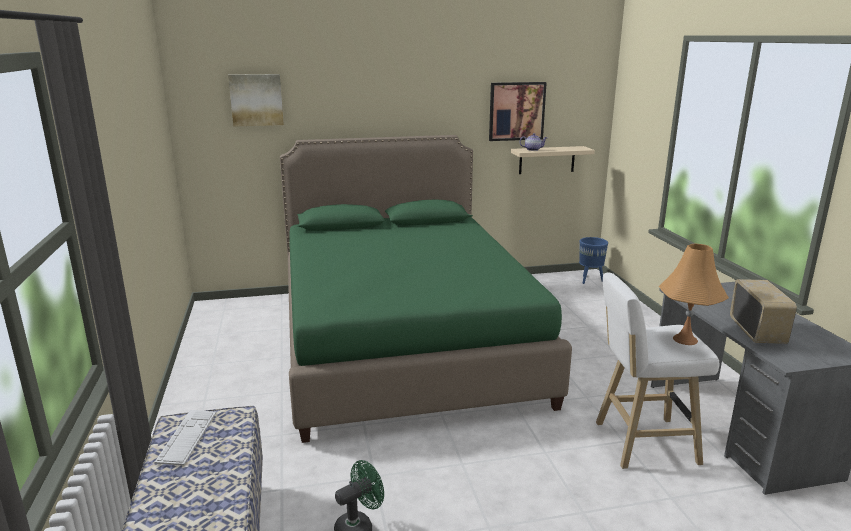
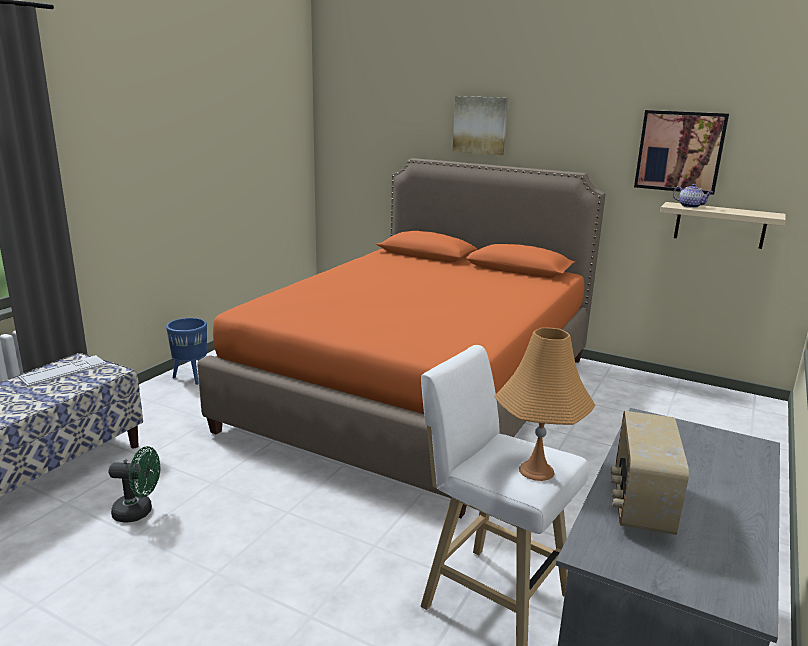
camera: 40 degrees right, 0 degrees up
picture [228,74,284,127] -> picture moved to [453,96,508,155]
green bed [280,135,572,443] -> orange bed [197,158,606,518]
blue planter [579,237,608,284] -> blue planter moved to [166,318,207,385]
radio [730,279,797,344] -> radio turned 150 degrees clockwise [610,411,689,535]

